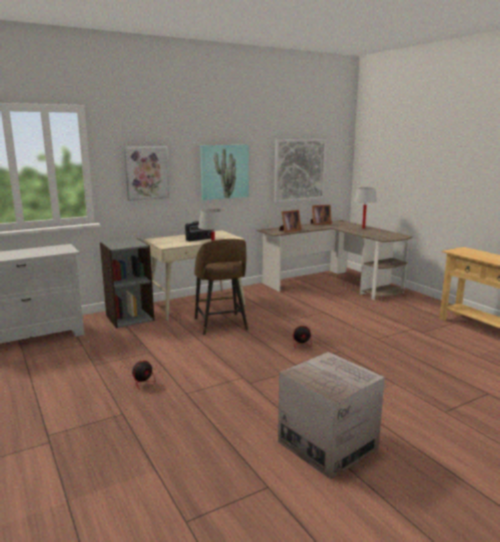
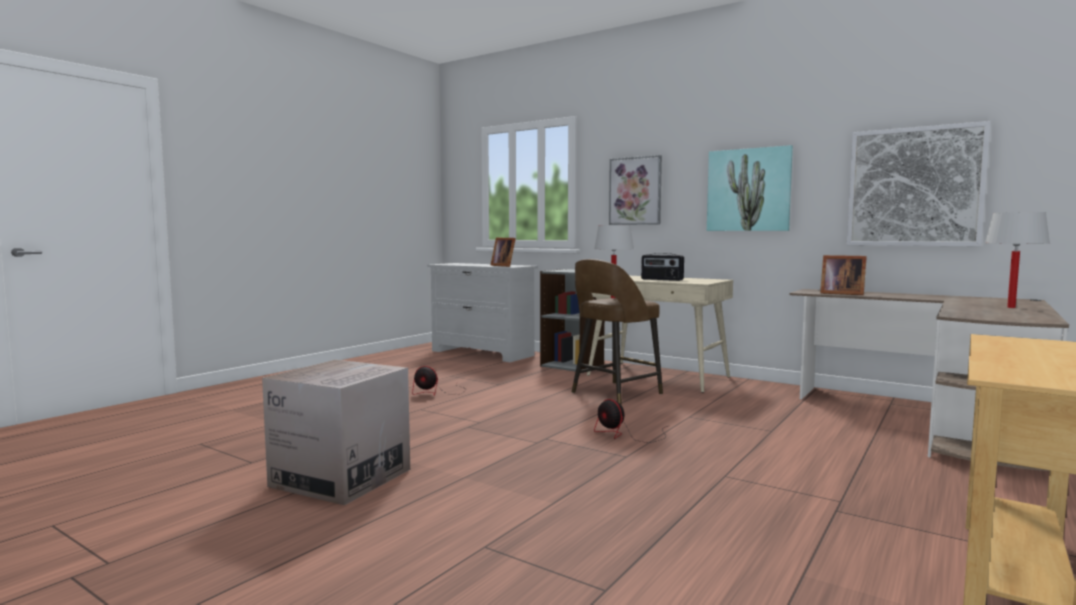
camera: 65 degrees right, 10 degrees down
picture frame [311,205,332,225] -> picture frame moved to [491,238,516,267]

